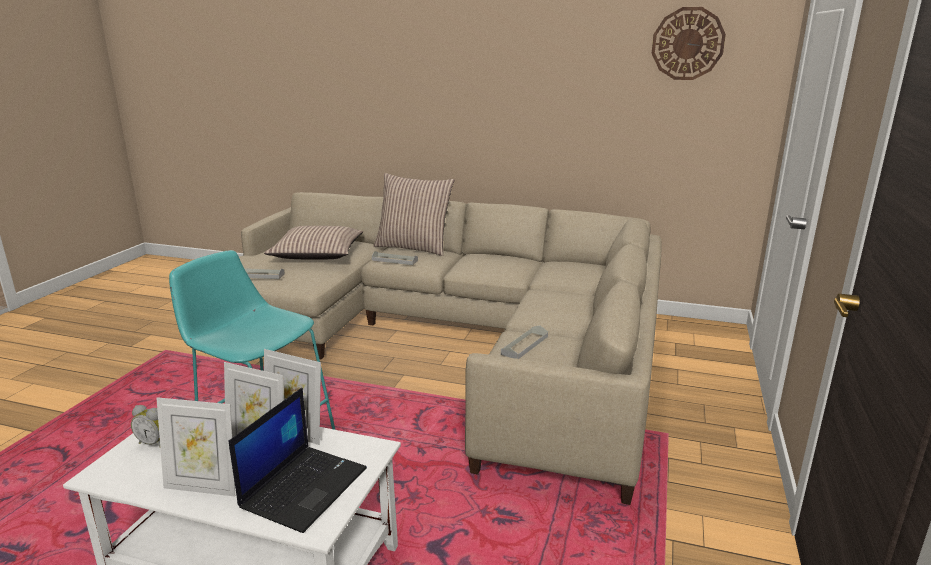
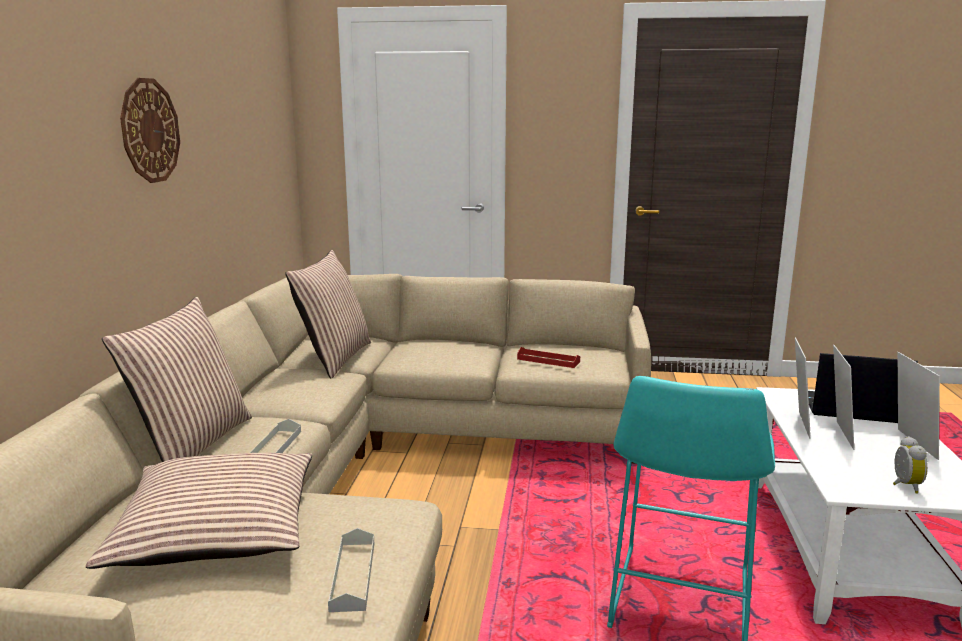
camera: 100 degrees left, 5 degrees down
grey tray [501,325,548,359] -> red tray [517,347,580,368]
wall clock [652,7,726,80] -> wall clock moved to [120,78,180,183]
none -> pillow [285,250,371,378]

